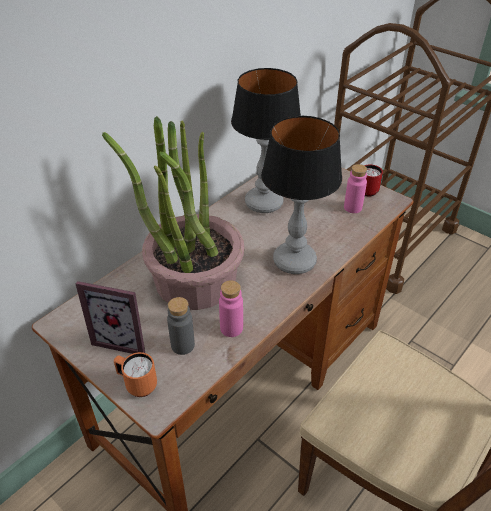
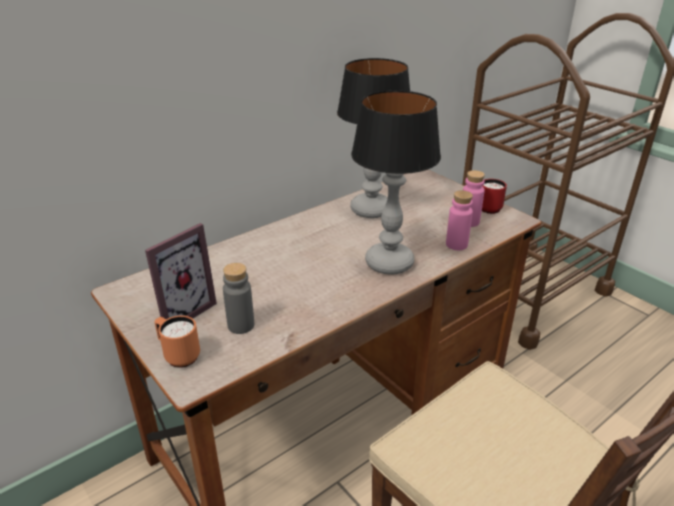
camera: 10 degrees right, 10 degrees down
picture frame [76,281,145,354] -> picture frame turned 75 degrees counterclockwise [145,223,217,319]
potted plant [102,116,244,310] -> none
pink bottle [219,280,243,337] -> pink bottle moved to [446,190,473,250]

